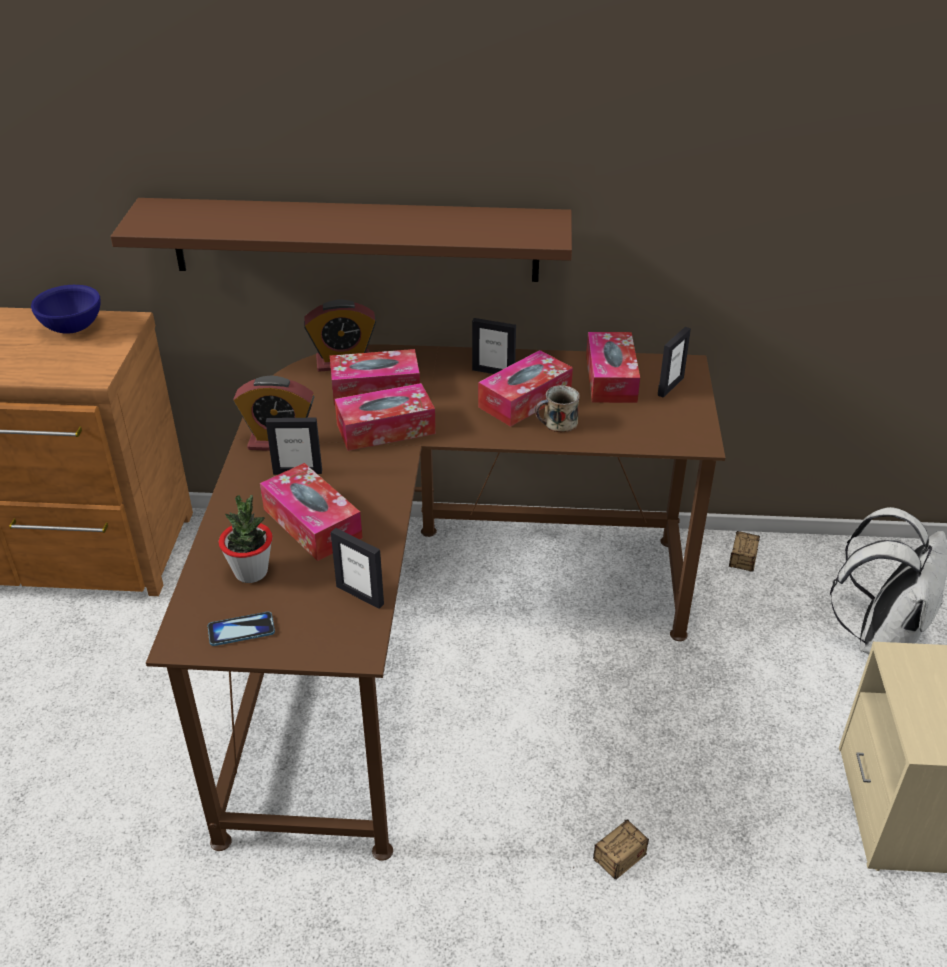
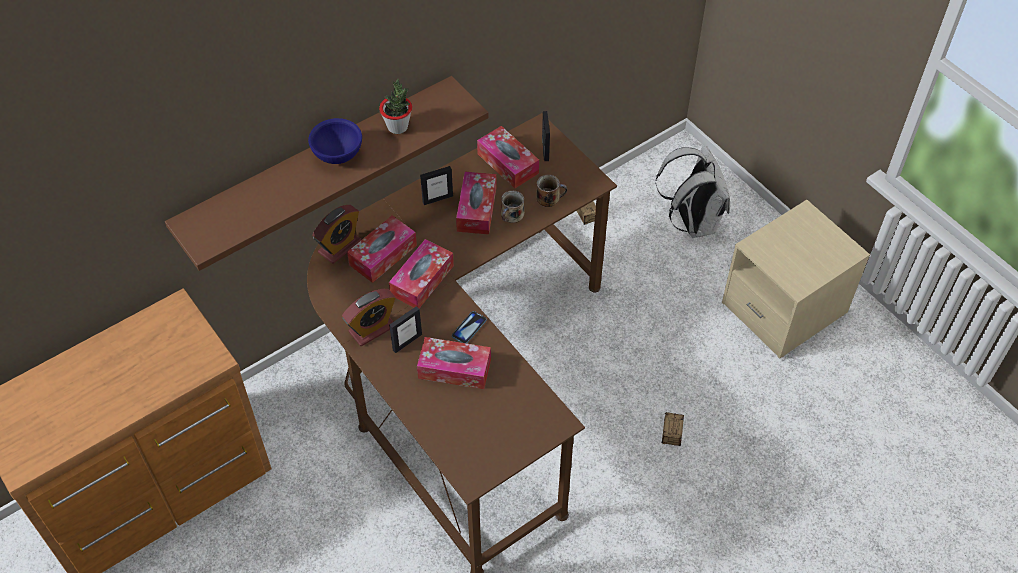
camera: 40 degrees left, 15 degrees up
blue bowl [31,285,100,334] -> blue bowl moved to [308,118,362,164]
phone [208,612,275,646] -> phone moved to [452,311,487,343]
potted plant [219,495,273,583] -> potted plant moved to [379,79,412,134]
picture frame [331,528,384,609] -> none
none -> mug [536,175,568,207]

